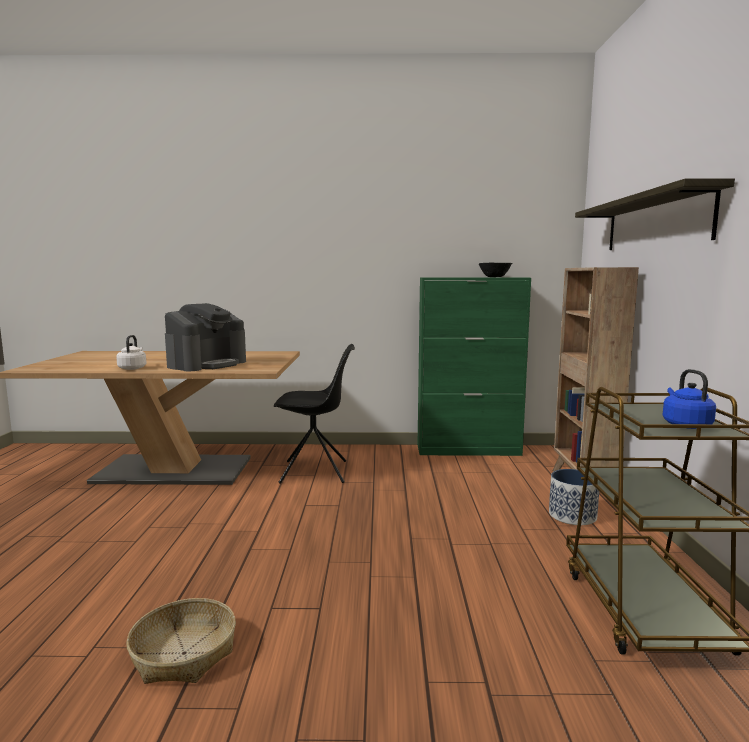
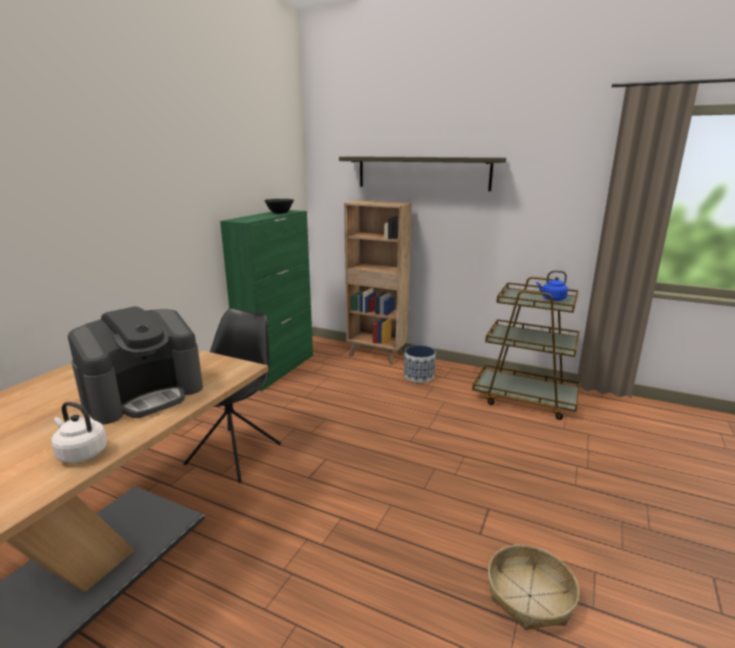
camera: 65 degrees left, 10 degrees up
coffee machine [165,303,246,371] -> coffee machine turned 75 degrees clockwise [68,306,203,425]

